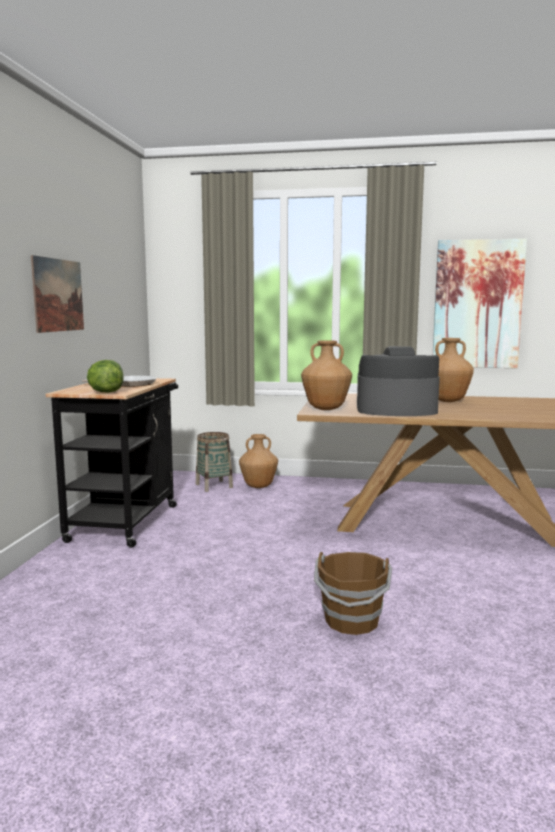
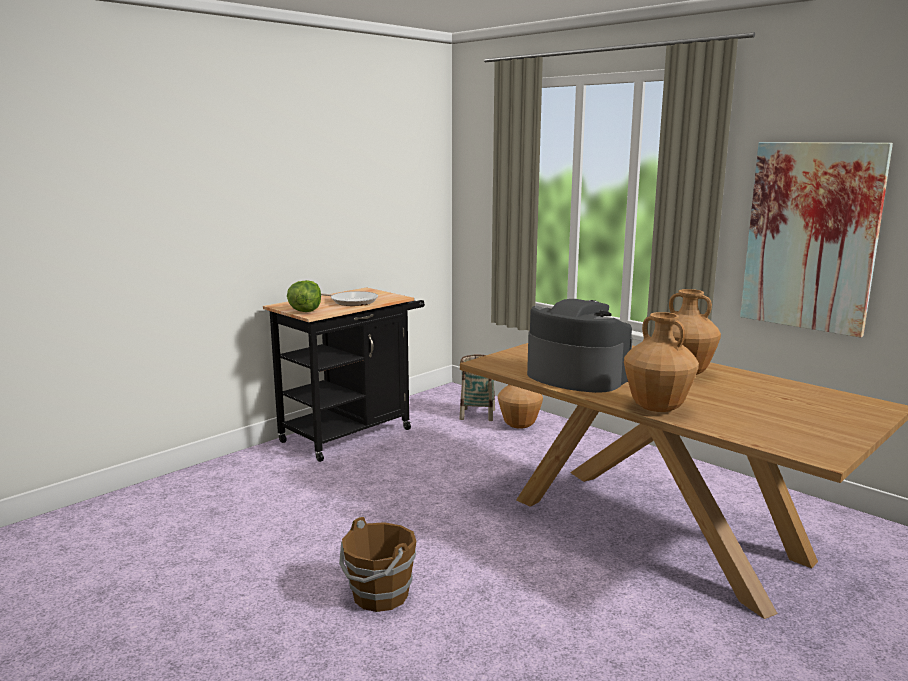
camera: 35 degrees right, 5 degrees up
picture [31,255,84,333] -> none
brown vase [301,340,352,410] -> brown vase moved to [624,312,699,412]

